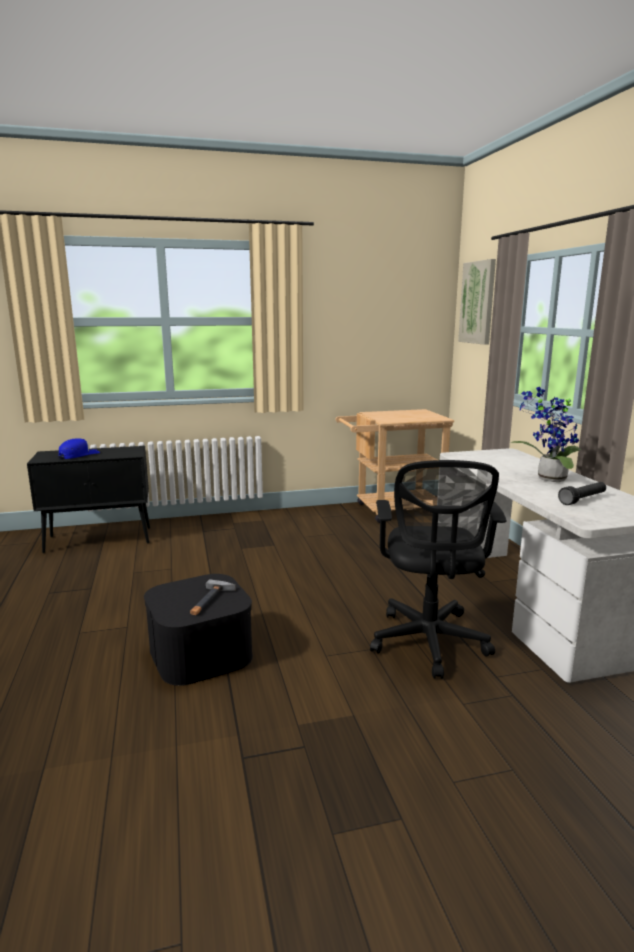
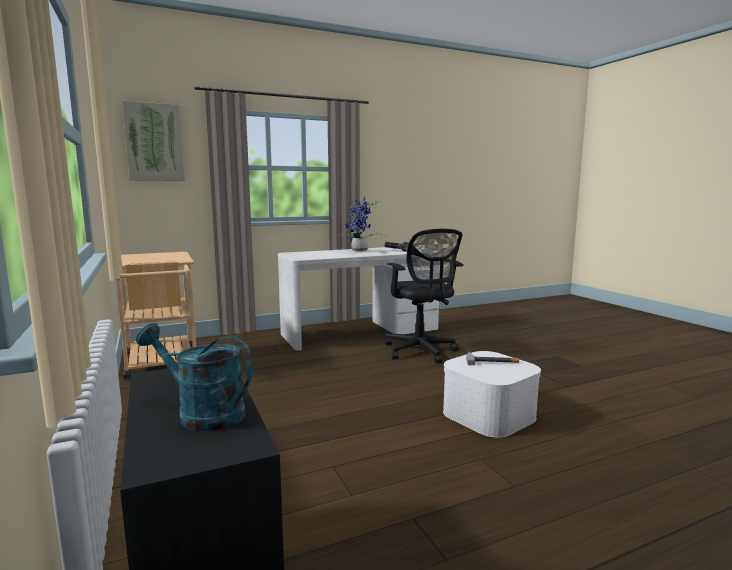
camera: 100 degrees left, 5 degrees down
blue cap [58,438,100,459] -> turquoise watering can [136,323,253,431]
black storage box [144,574,253,686] -> white storage box [443,351,541,438]
black office chair [370,460,507,679] -> black office chair turned 75 degrees clockwise [385,229,464,364]

